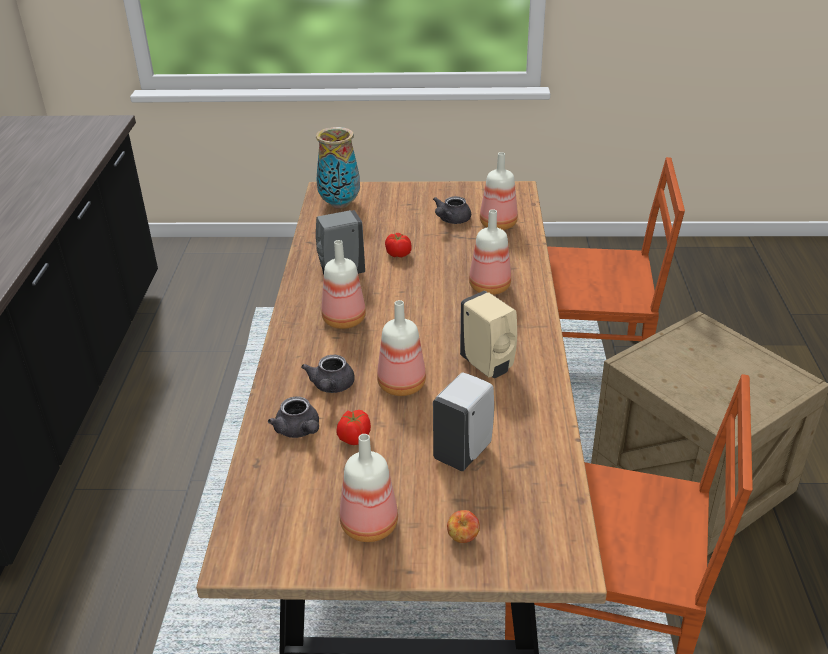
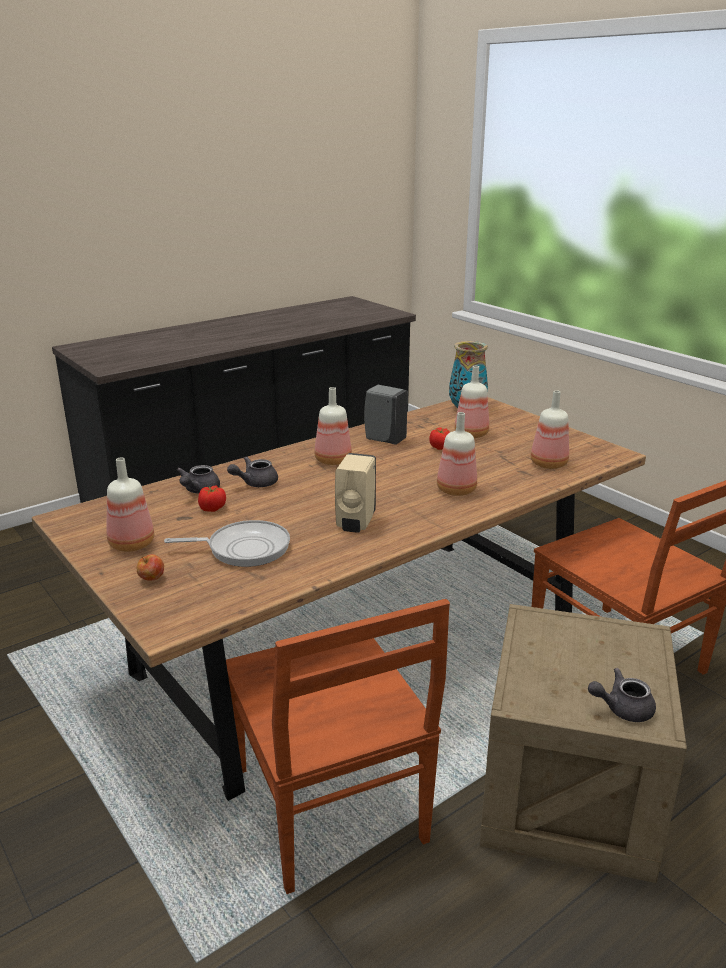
camera: 50 degrees right, 10 degrees down
bottle [377,300,426,396] -> bottle moved to [454,366,489,438]
grey teapot [433,196,471,224] -> grey teapot moved to [588,668,656,722]
white soap dispenser [433,372,494,471] -> frying pan [164,520,290,567]

